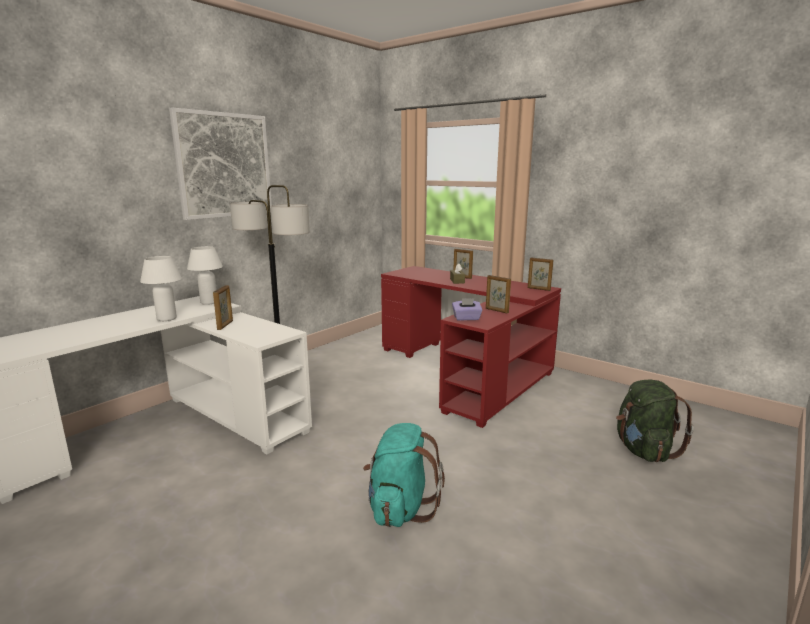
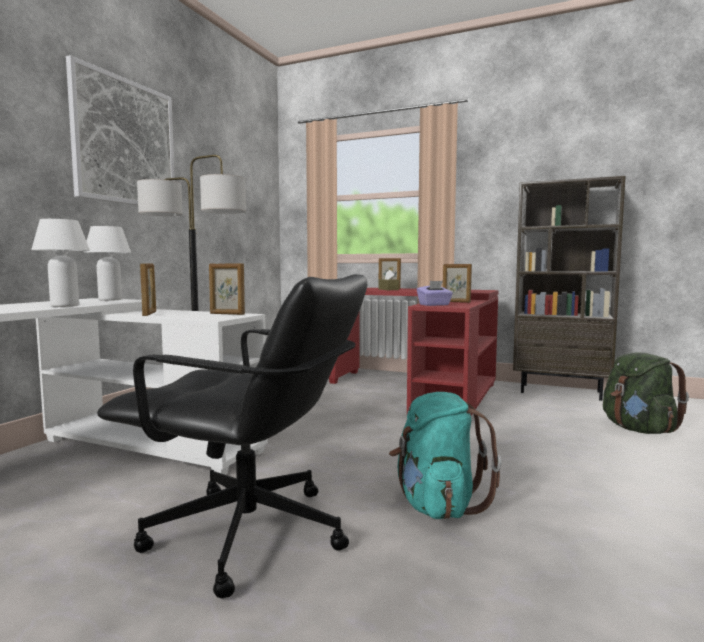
camera: 15 degrees left, 10 degrees down
picture frame [528,257,553,291] -> picture frame moved to [209,264,245,315]
none -> black office chair [97,274,367,598]
none -> brown bookcase [513,176,626,401]

